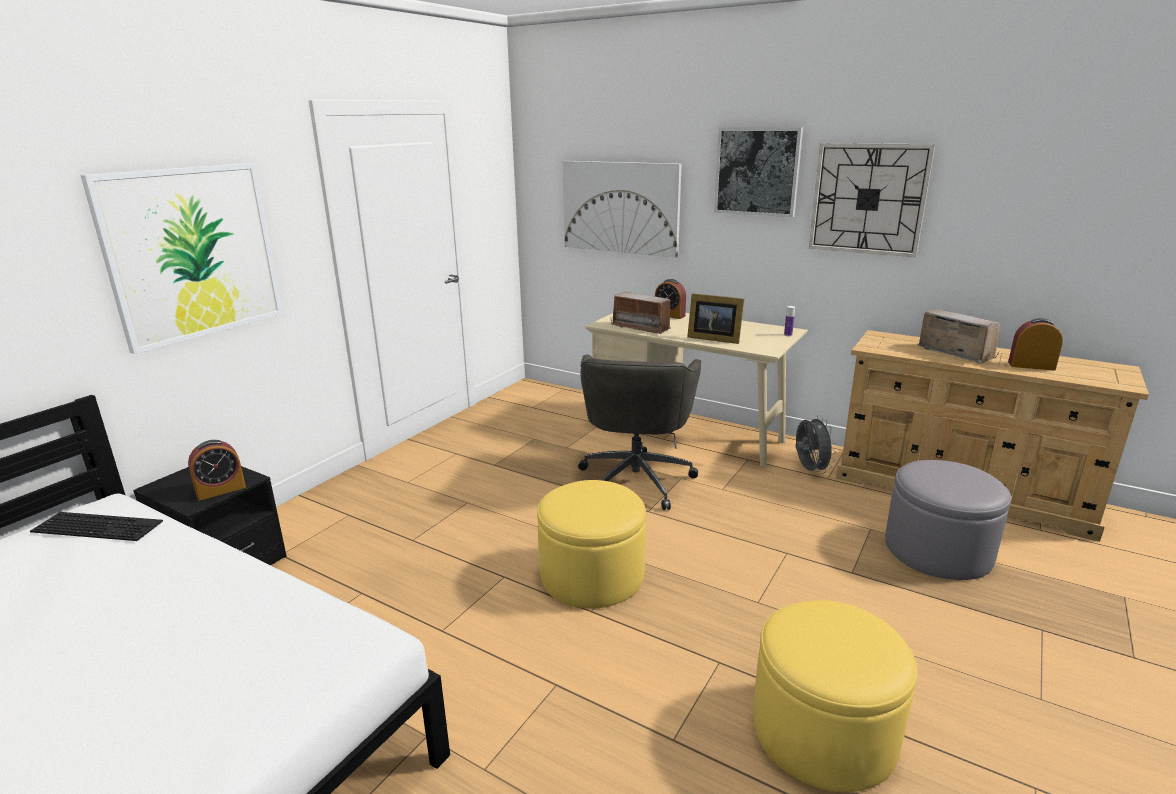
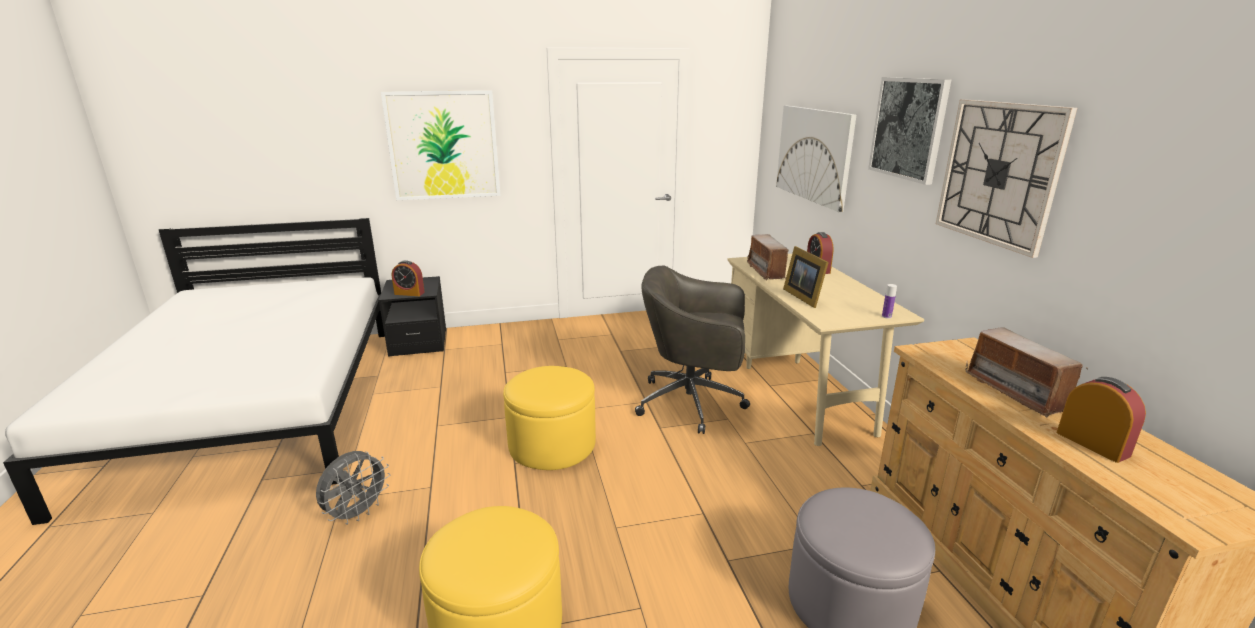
camera: 45 degrees right, 0 degrees up
keyboard [30,512,163,541] -> none
grey office chair [578,354,701,510] -> grey office chair turned 45 degrees clockwise [635,266,750,434]
grey fan [795,415,836,474] -> grey fan moved to [316,451,391,525]
radio [917,308,1000,364] -> radio turned 150 degrees clockwise [965,328,1088,417]

